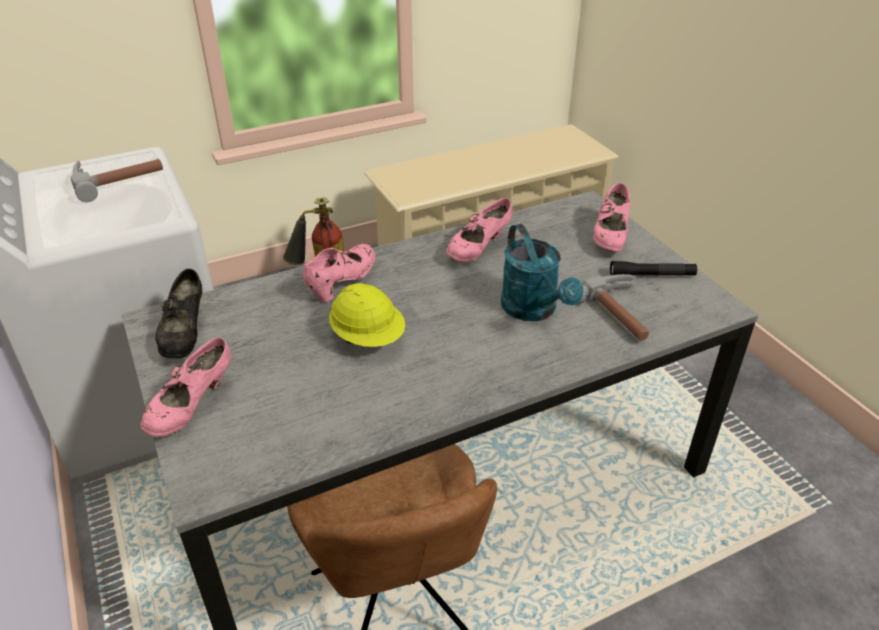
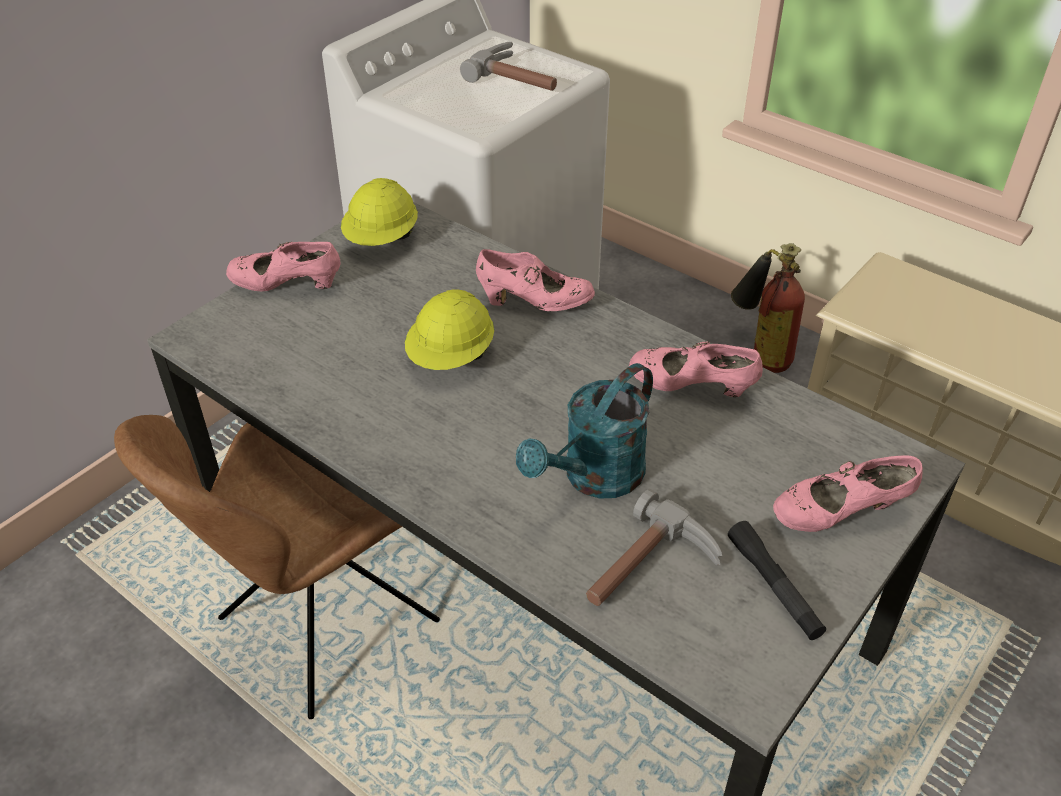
camera: 65 degrees right, 5 degrees up
black shoe [155,269,202,359] -> yellow hard hat [341,178,418,246]

